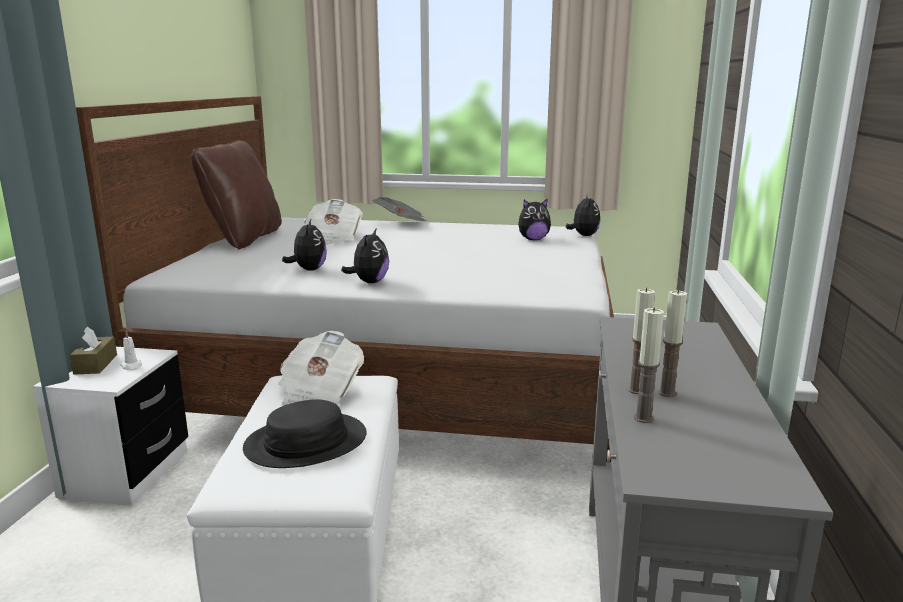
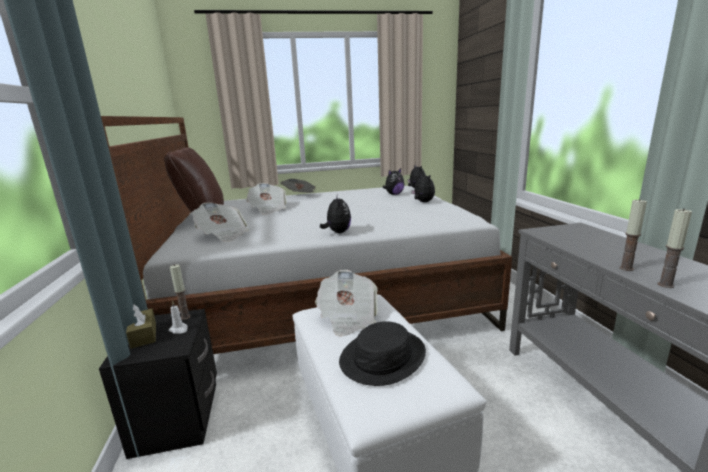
camera: 20 degrees left, 0 degrees up
white nightstand [33,347,188,506] -> black nightstand [99,309,217,459]
plush toy [282,219,327,271] -> plush toy moved to [411,172,435,202]
candle [658,289,687,397] -> candle moved to [170,264,191,320]
none -> newspaper [192,202,249,242]

